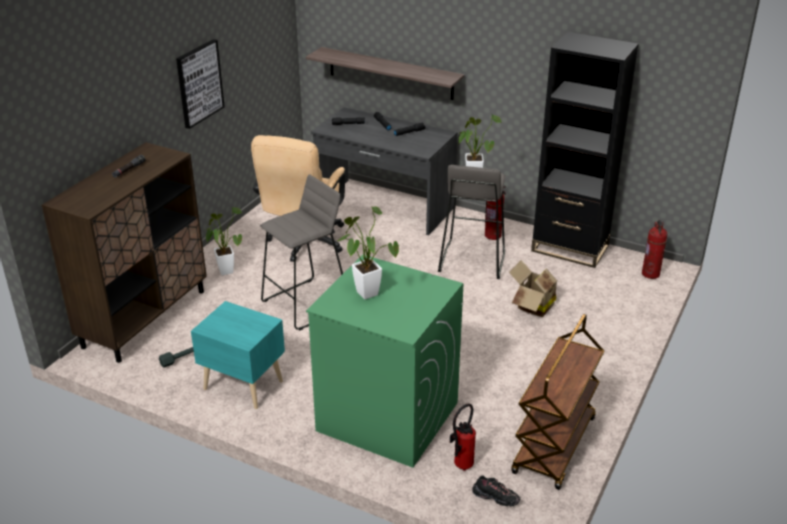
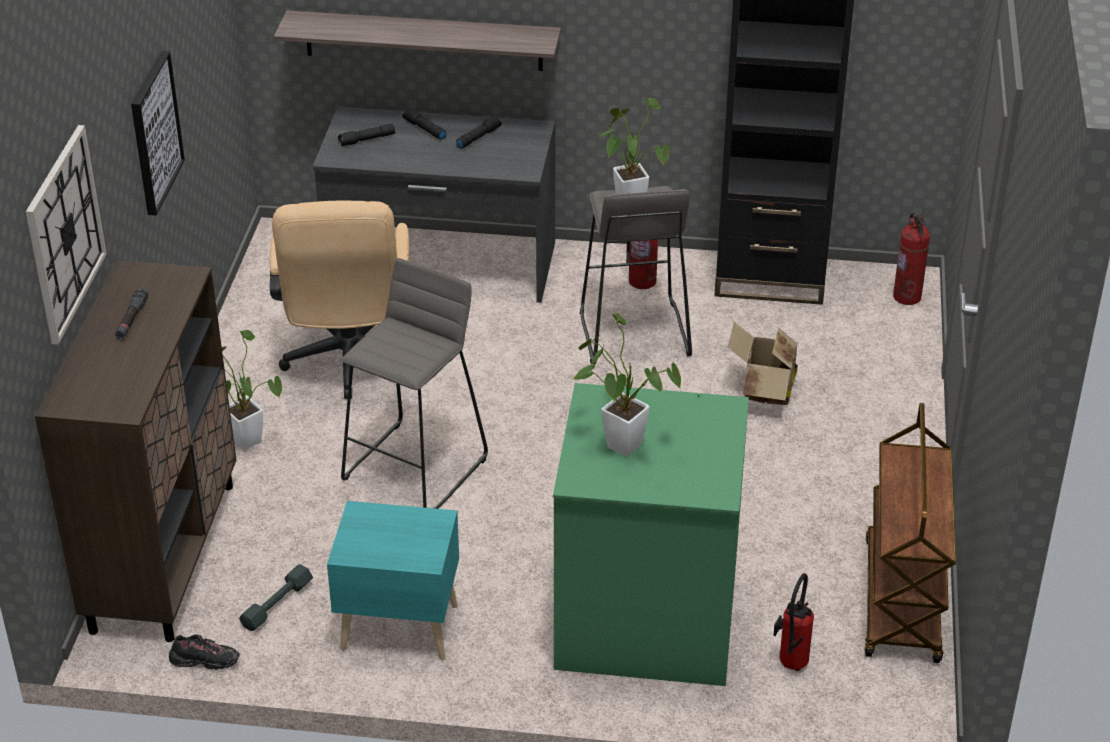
camera: 20 degrees left, 5 degrees up
black shoe [472,476,520,506] -> black shoe moved to [169,634,240,670]
none -> wall clock [26,125,107,345]

